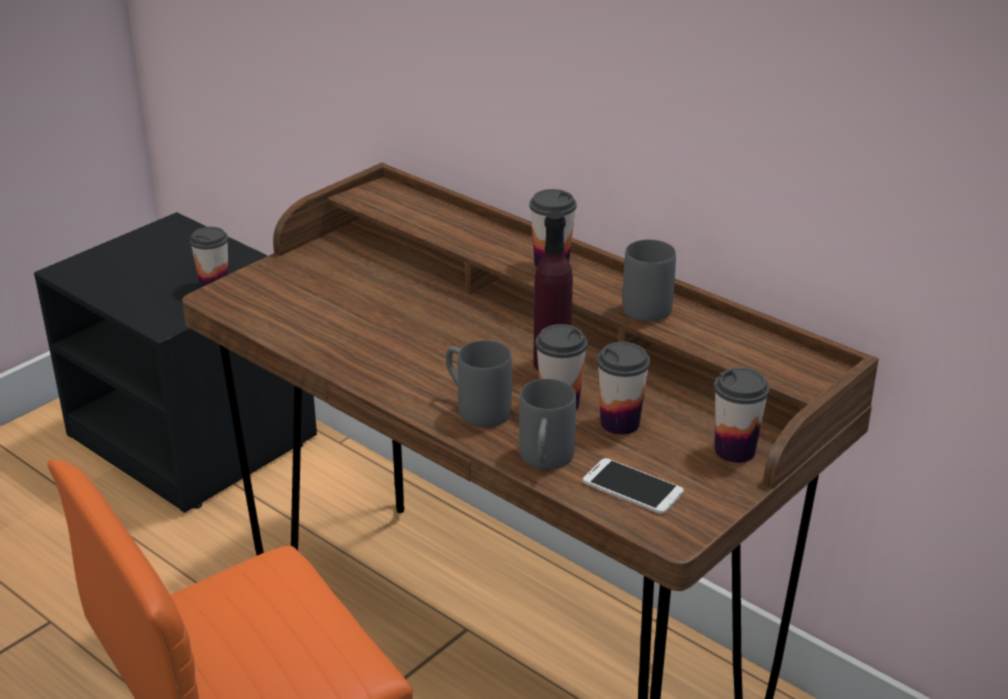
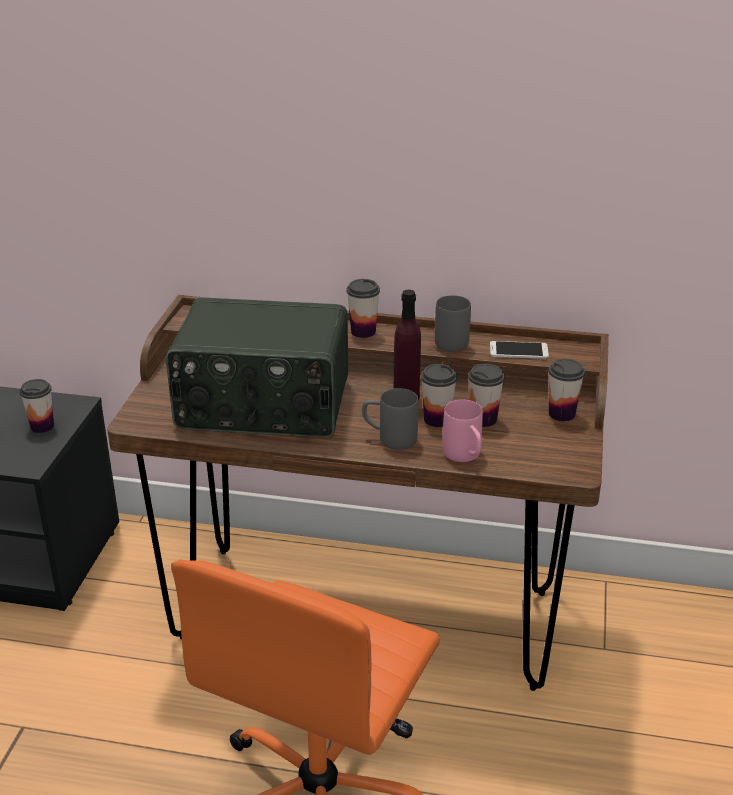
camera: 30 degrees left, 0 degrees up
grey mug [519,379,576,470] -> pink mug [443,400,483,462]
phone [583,458,684,514] -> phone moved to [490,341,549,359]
none -> radio [166,297,348,438]

